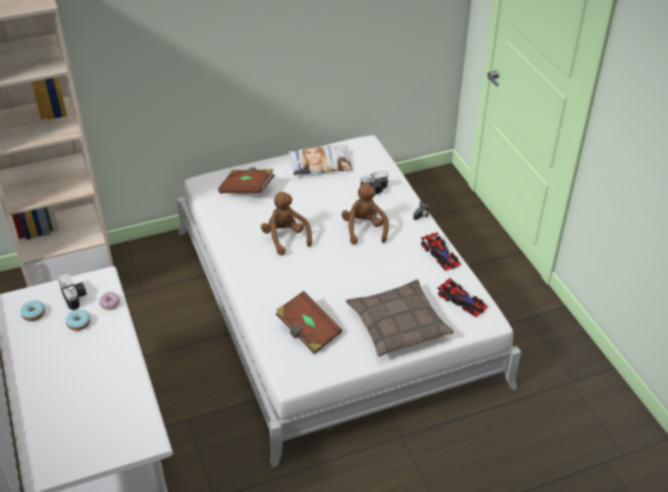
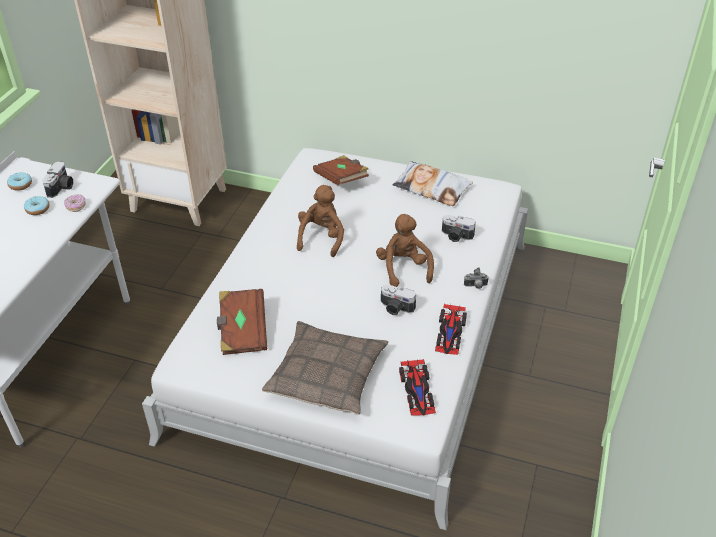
camera: 40 degrees right, 0 degrees up
brown plush toy [341,183,389,245] -> brown plush toy turned 45 degrees counterclockwise [376,214,434,287]
none -> camera [381,285,416,315]

